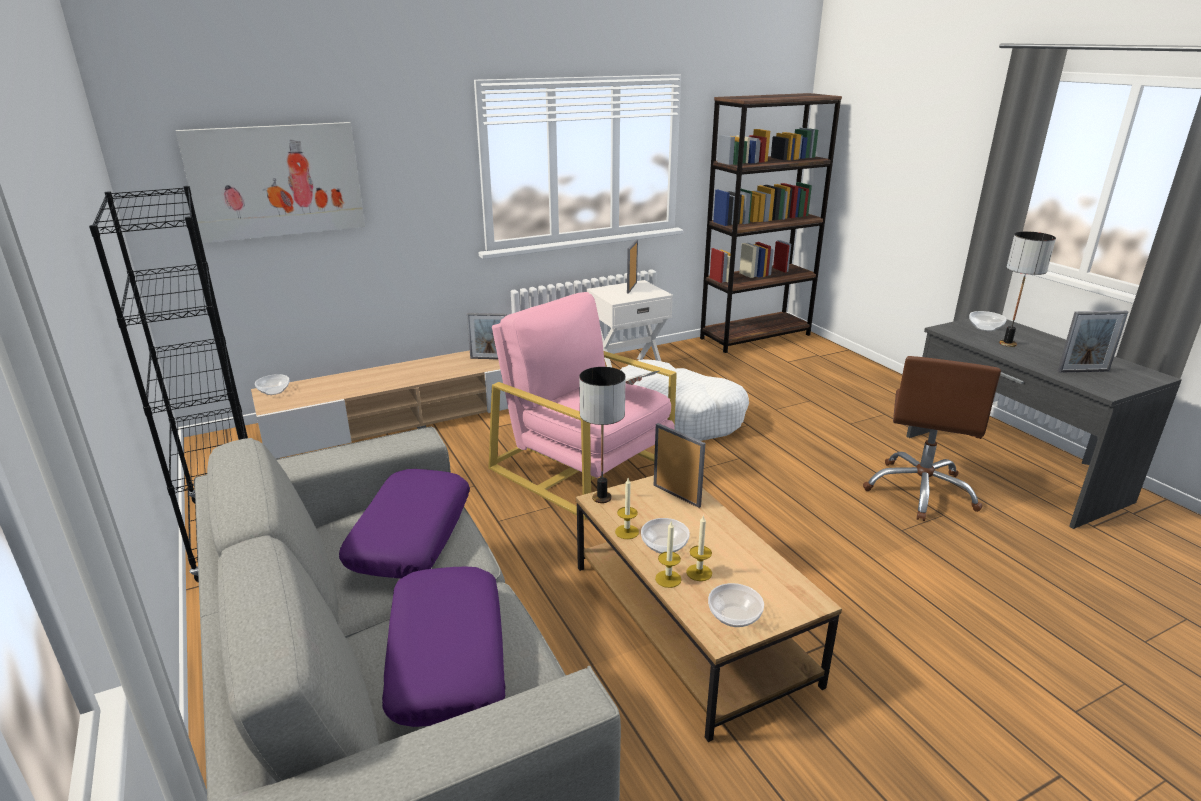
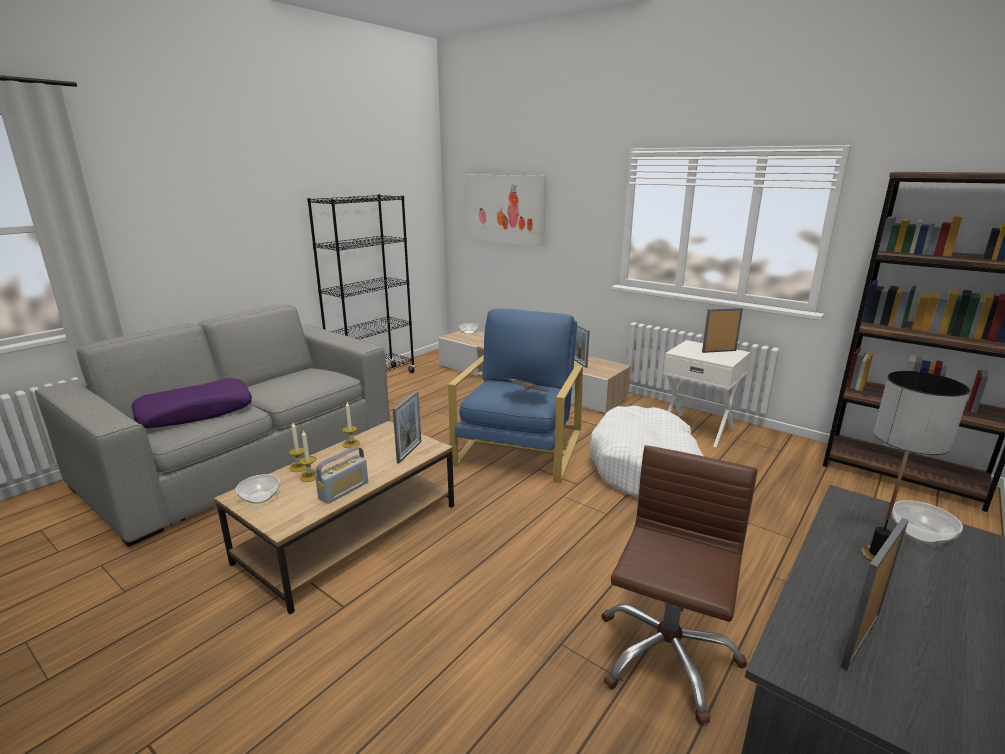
camera: 65 degrees right, 5 degrees down
purple pillow [339,469,470,579] -> none
pink armchair [488,292,677,520] -> blue armchair [448,308,583,483]
table lamp [579,367,626,503] -> none
bowl [641,518,690,554] -> none
brown office chair [863,356,1001,521] -> brown office chair turned 120 degrees clockwise [602,445,757,724]
picture frame [1057,311,1129,373] -> picture frame turned 75 degrees clockwise [840,518,909,671]
none -> radio [315,446,368,504]

